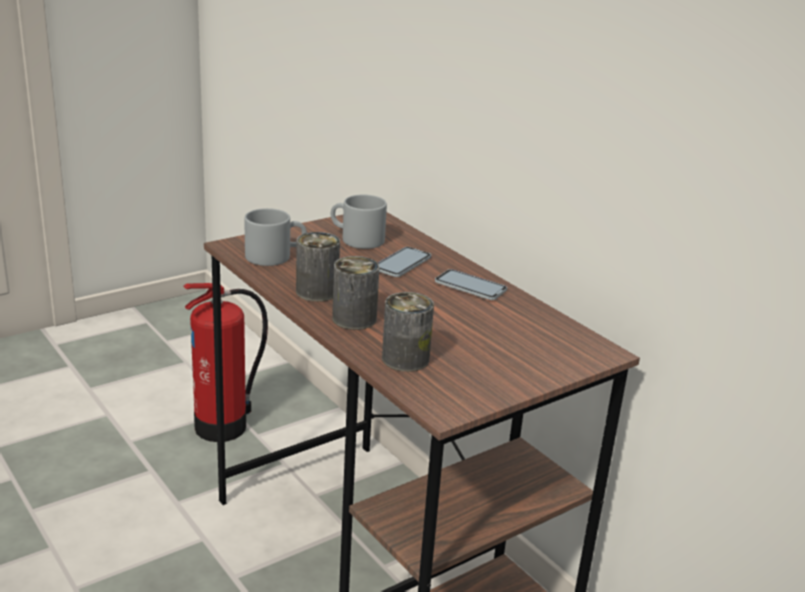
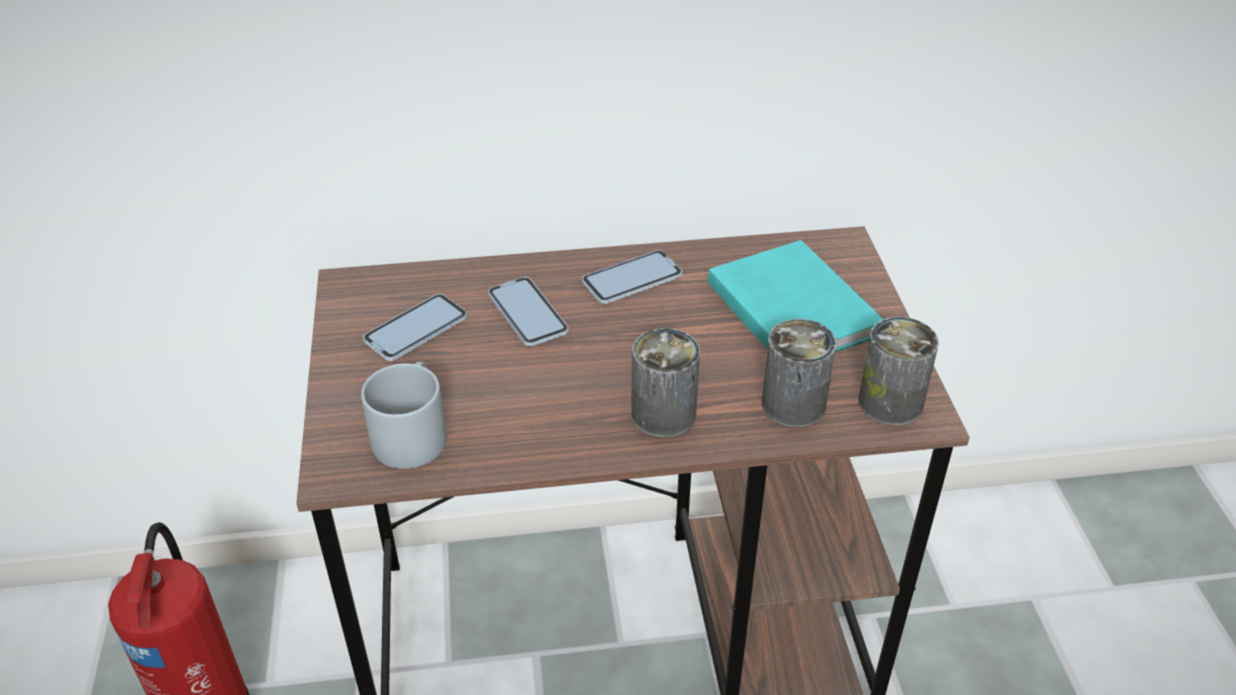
camera: 60 degrees left, 15 degrees up
can [296,232,340,302] -> can moved to [858,317,939,426]
grey mug [331,195,387,249] -> phone [363,294,467,361]
none -> turquoise book [708,240,883,353]

